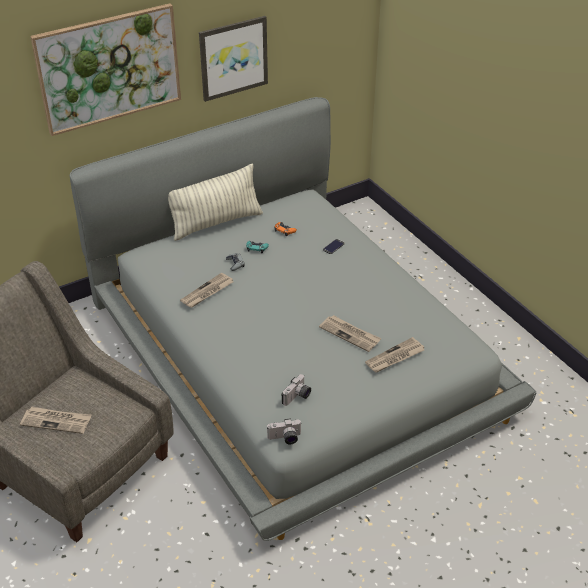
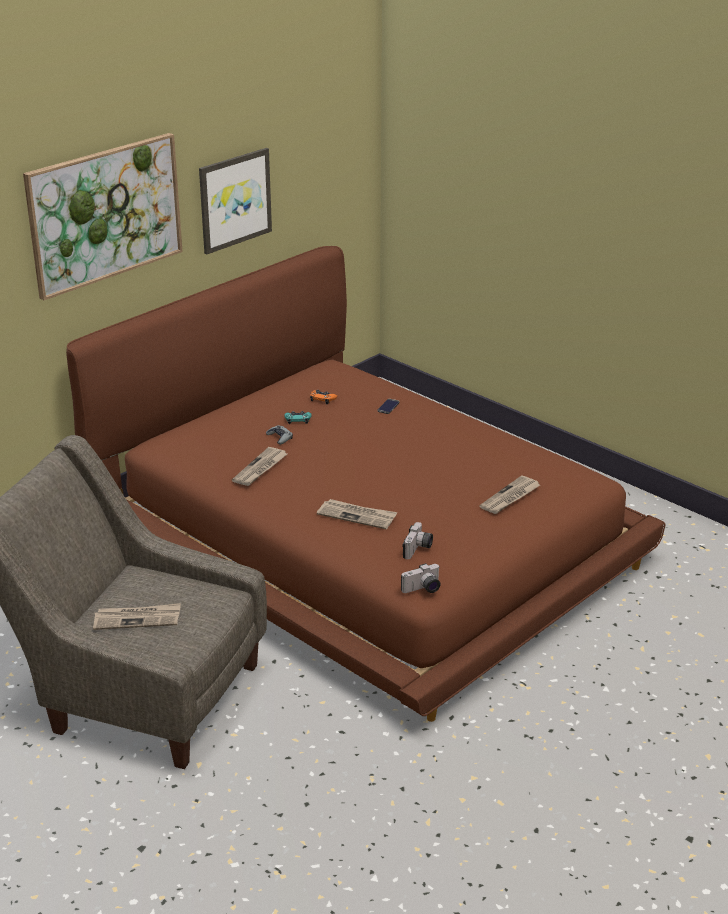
camera: 15 degrees left, 10 degrees down
grey bed [70,97,536,541] -> brown bed [66,246,665,722]
pillow [168,163,263,241] -> none
newspaper [319,315,381,352] -> newspaper moved to [317,499,397,529]

